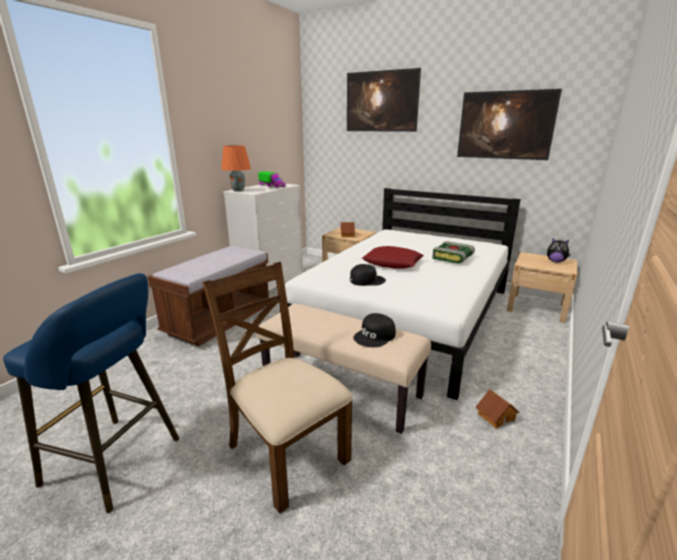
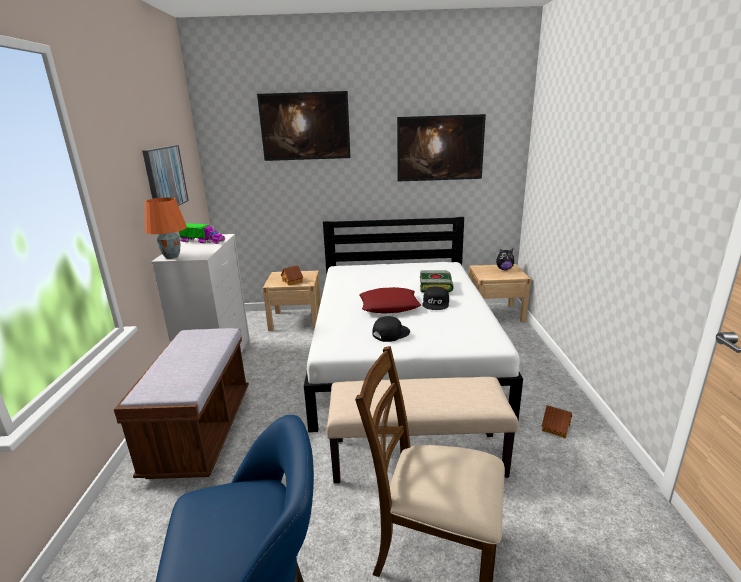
camera: 30 degrees left, 0 degrees up
black cap [354,313,396,347] -> black cap moved to [422,287,449,310]
none -> picture [142,145,189,206]

